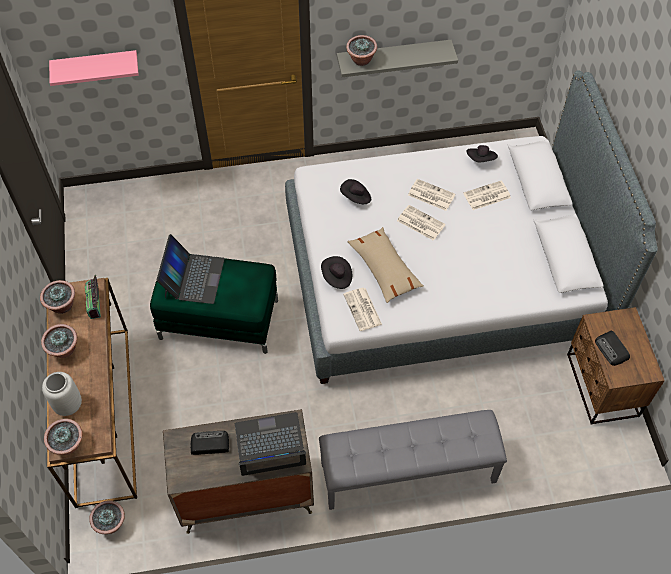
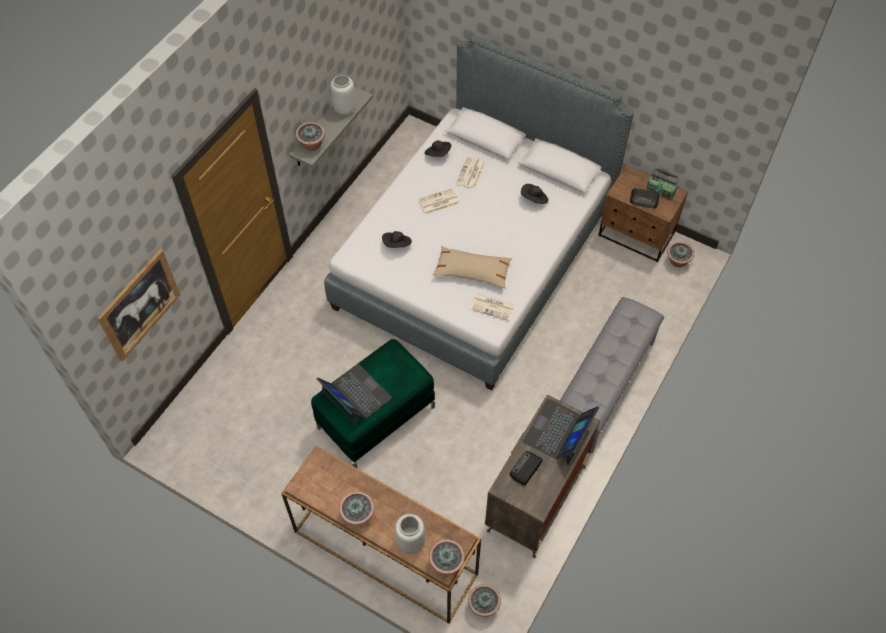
camera: 50 degrees left, 0 degrees up
potted plant [40,280,75,314] -> potted plant moved to [667,242,694,267]
pink shelf [49,50,139,86] -> picture [97,249,180,362]
radio [85,275,101,319] -> radio moved to [647,168,679,199]
black hat [321,256,352,289] -> black hat moved to [521,184,548,204]
newspaper [397,205,446,241] -> none
none -> grey vase [330,75,356,115]

